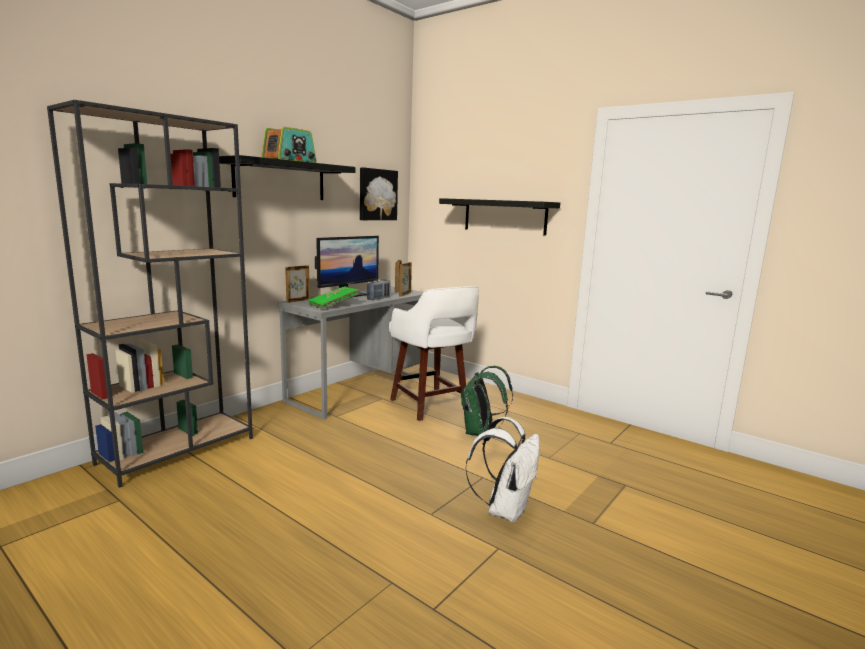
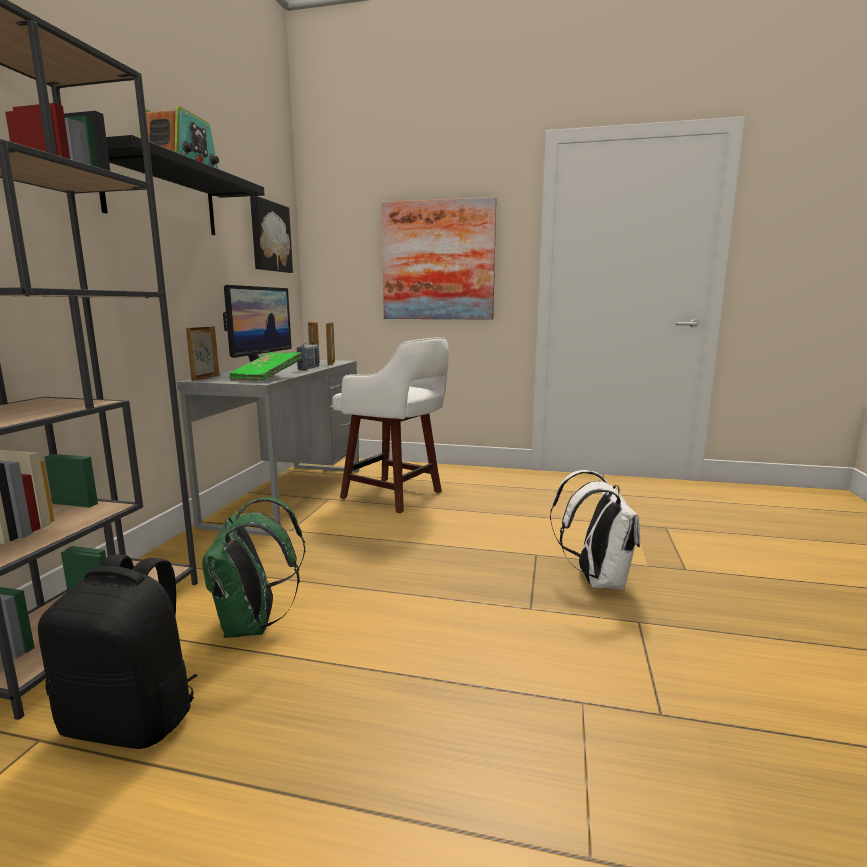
camera: 25 degrees left, 0 degrees up
black shelf [439,198,560,235] -> picture [381,197,496,320]
green backpack [461,366,513,436] -> green backpack moved to [202,497,306,638]
none -> black backpack [38,554,198,749]

